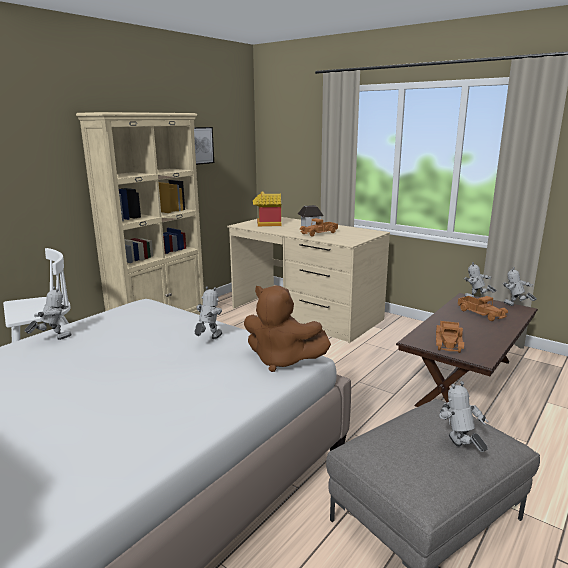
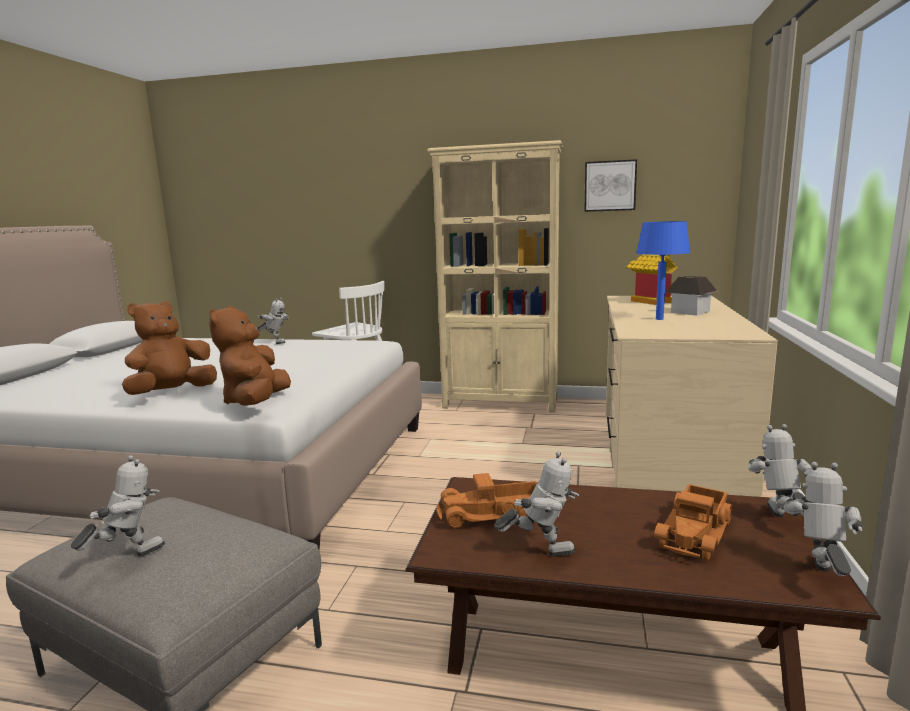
camera: 65 degrees right, 5 degrees down
toy robot [195,286,222,339] -> toy robot moved to [495,451,579,556]
toy truck [300,218,338,237] -> blue table lamp [636,221,691,320]
none -> brown plush toy [122,301,217,395]

